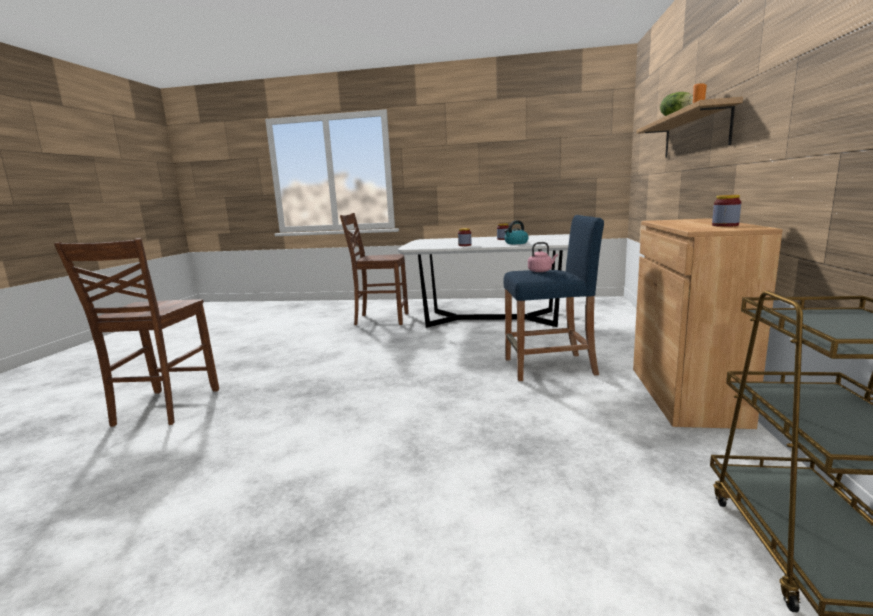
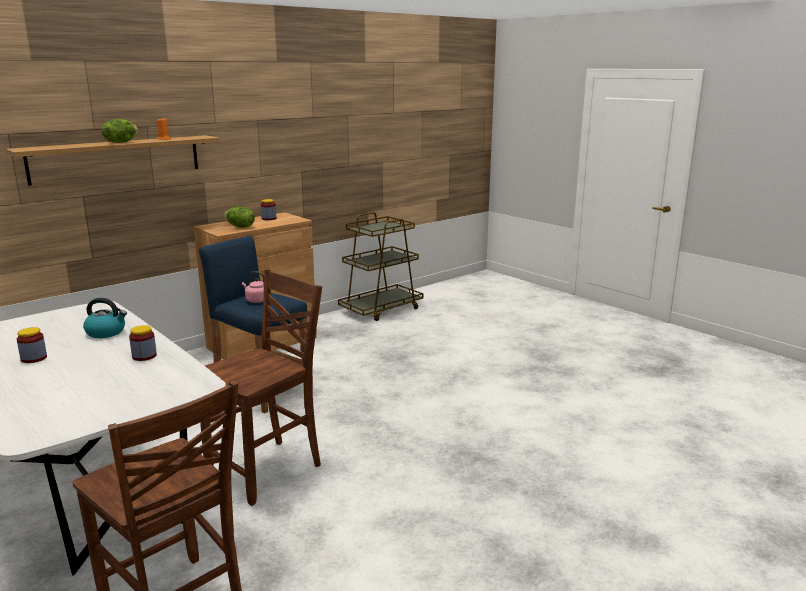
camera: 140 degrees left, 5 degrees up
brown chair [54,238,219,427] -> brown chair moved to [200,269,322,506]
none -> lettuce [224,207,255,228]

